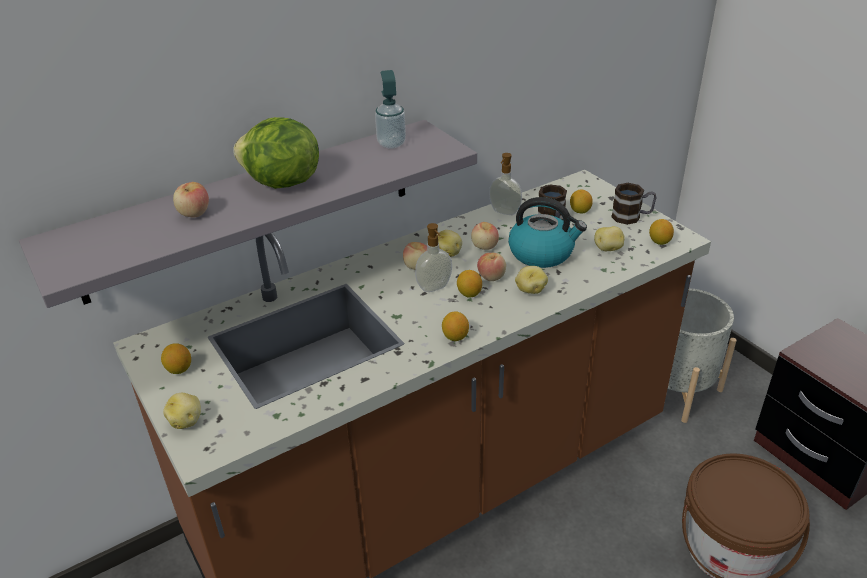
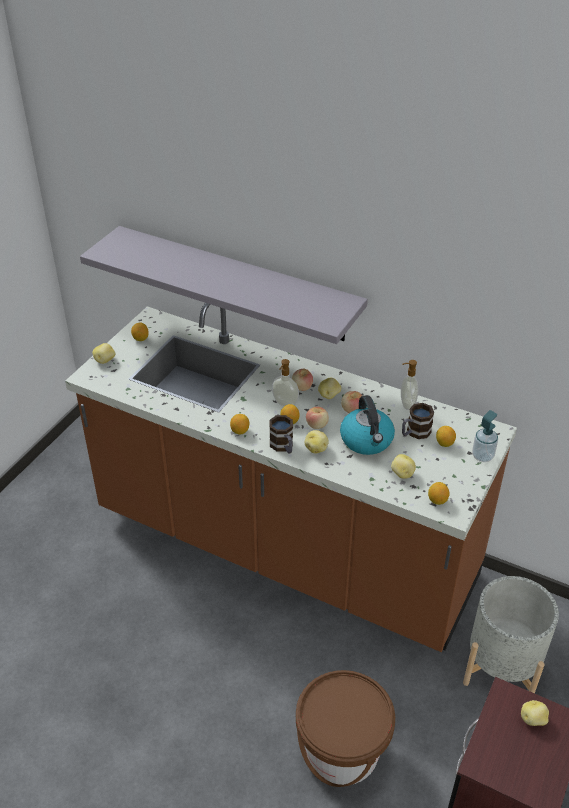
camera: 60 degrees right, 5 degrees up
apple [173,182,209,217] -> none
lettuce [233,117,319,189] -> none
soap dispenser [375,70,406,148] -> soap dispenser moved to [472,410,498,462]
mug [611,183,657,225] -> mug moved to [269,415,293,453]
none -> potato [521,700,549,726]

